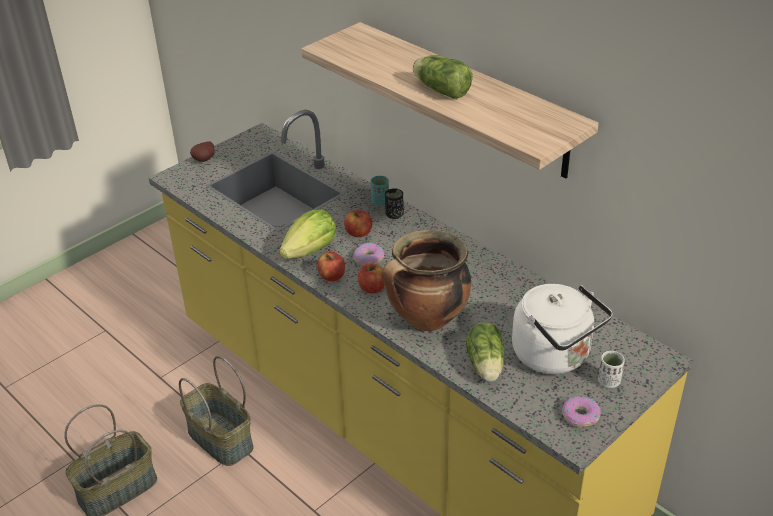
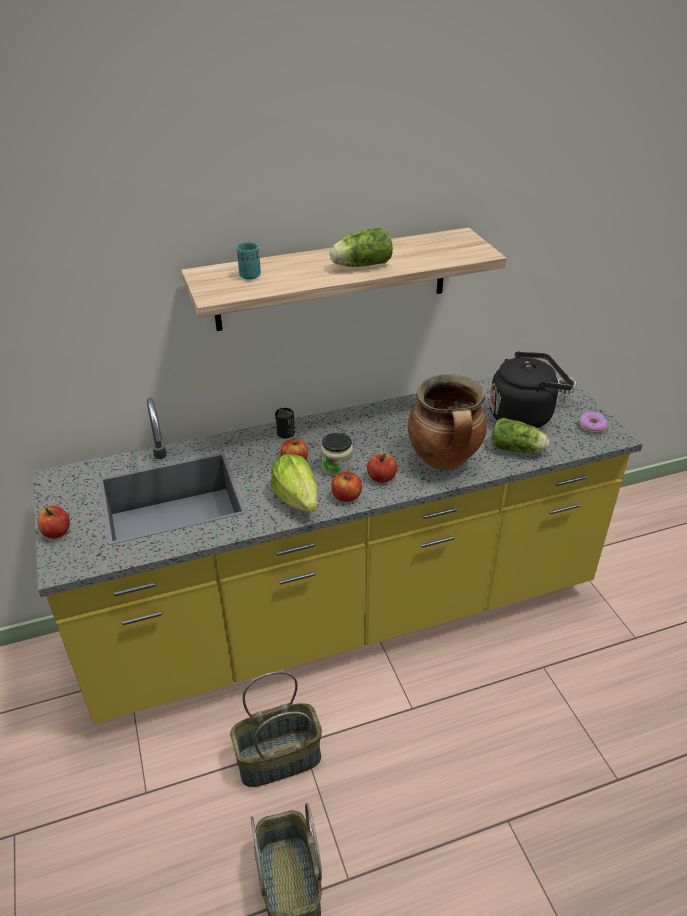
camera: 65 degrees left, 0 degrees up
potato [190,142,214,162] -> apple [38,506,70,539]
donut [354,243,385,266] -> jar [321,433,353,477]
turquoise cup [371,176,389,206] -> turquoise cup moved to [236,242,261,279]
white kettle [512,284,613,374] -> black kettle [489,352,573,428]

